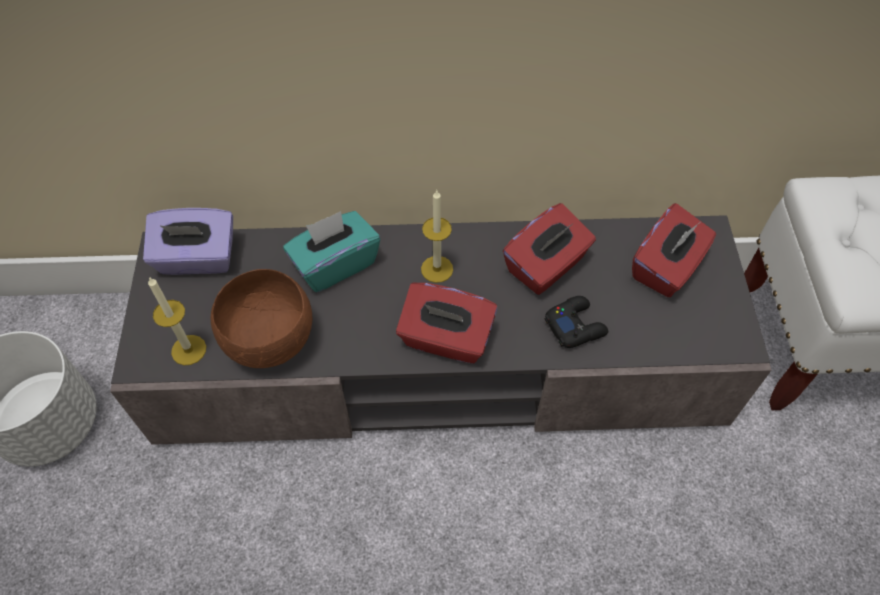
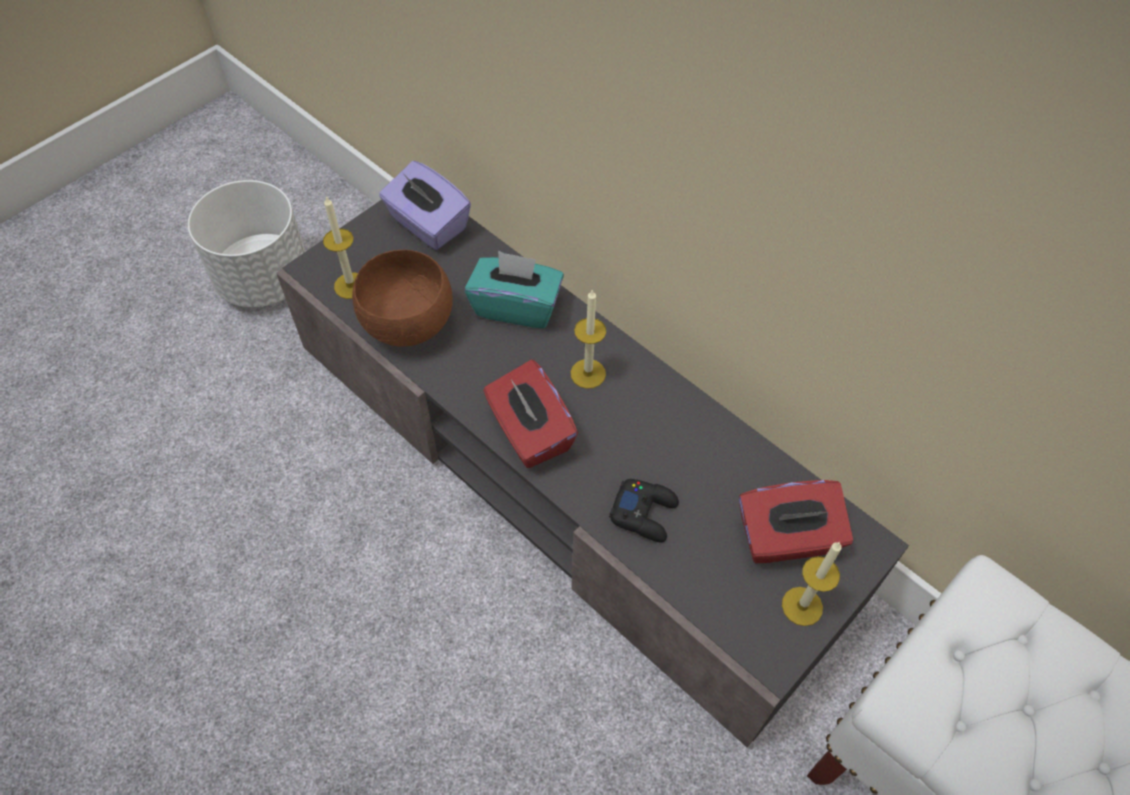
camera: 45 degrees right, 0 degrees up
red tissue box [503,203,596,295] -> none
none -> candle [782,542,842,626]

